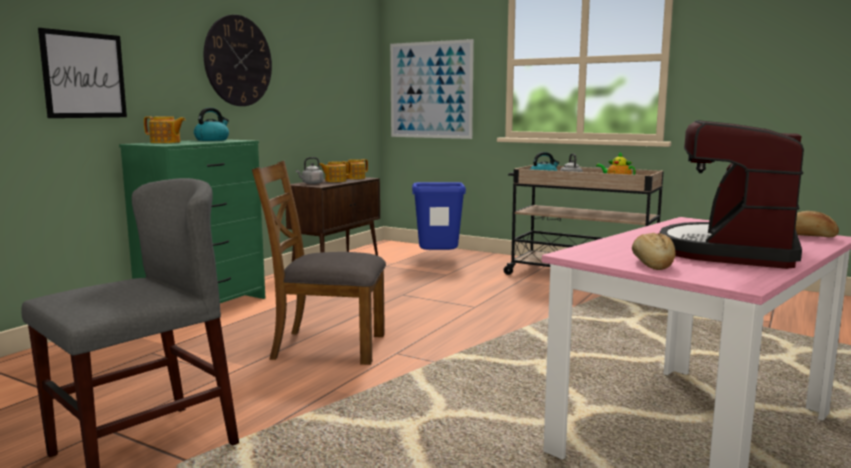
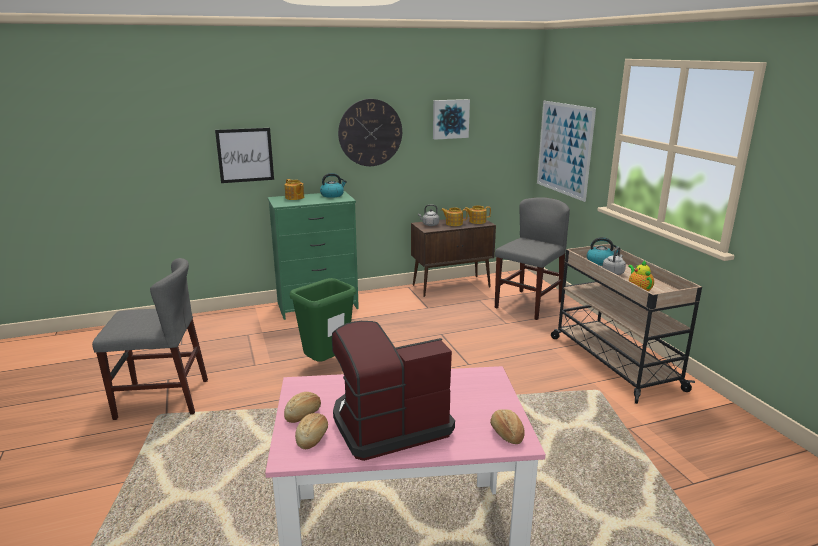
camera: 40 degrees right, 10 degrees up
brown chair [252,161,386,365] -> green trash can [290,278,356,362]
blue trash can [412,182,466,250] -> grey chair [495,197,570,320]
none -> bread [295,413,328,449]
none -> picture [433,99,470,140]

